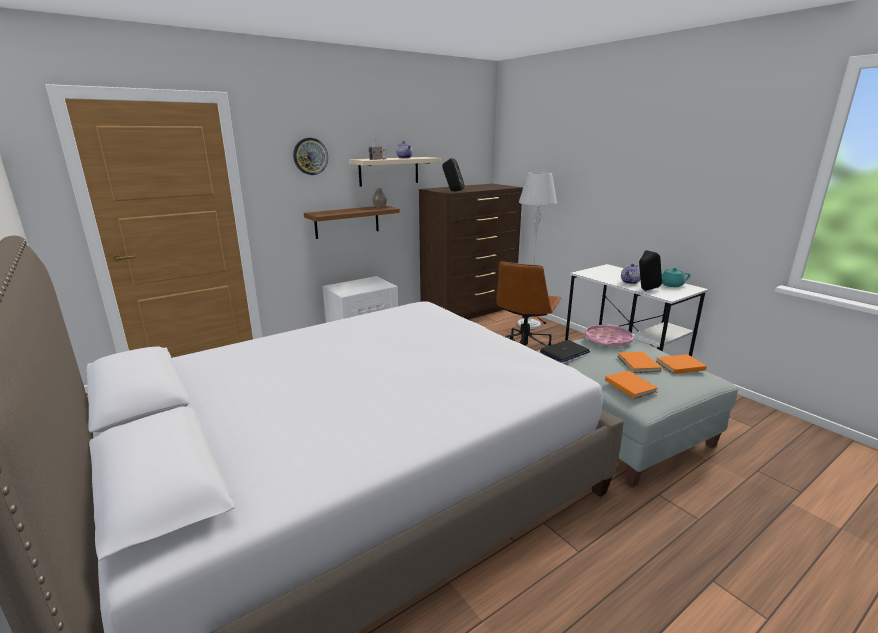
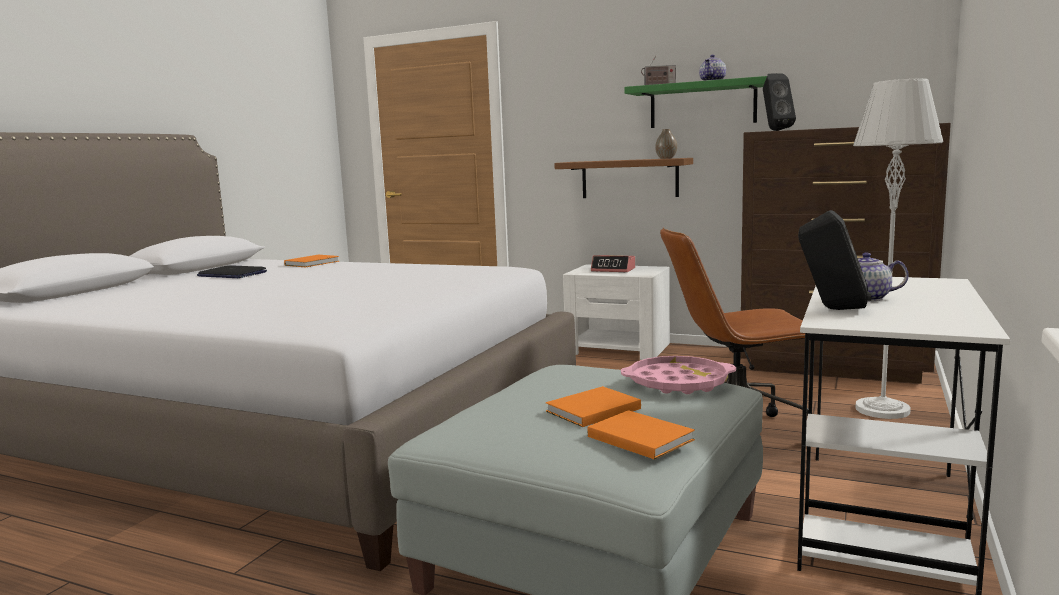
camera: 60 degrees right, 10 degrees down
wall clock [293,138,328,175] -> none
beige shelf [349,157,441,187] -> green shelf [624,76,767,128]
laptop [540,340,590,362] -> laptop moved to [197,265,267,278]
orange book [605,371,658,399] -> orange book moved to [284,255,339,267]
turquoise teapot [662,268,690,287] -> none
none -> alarm clock [591,255,635,272]

